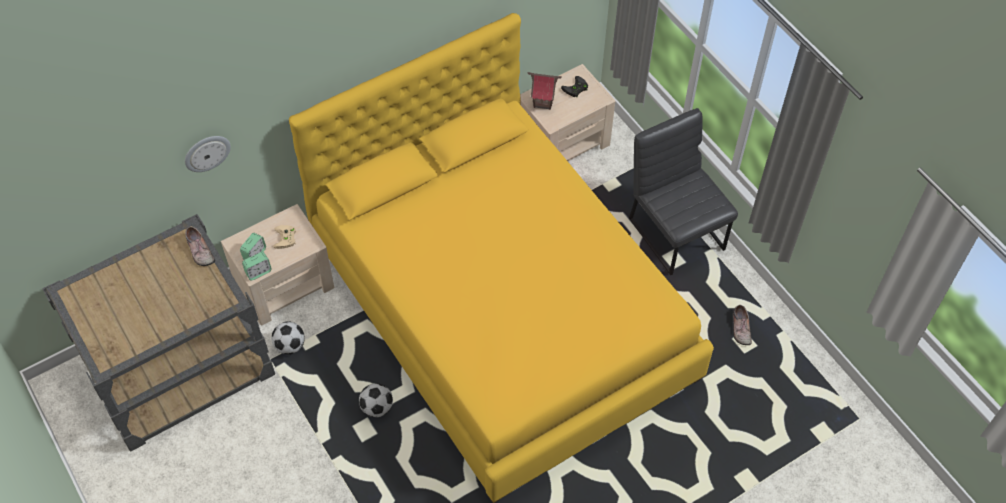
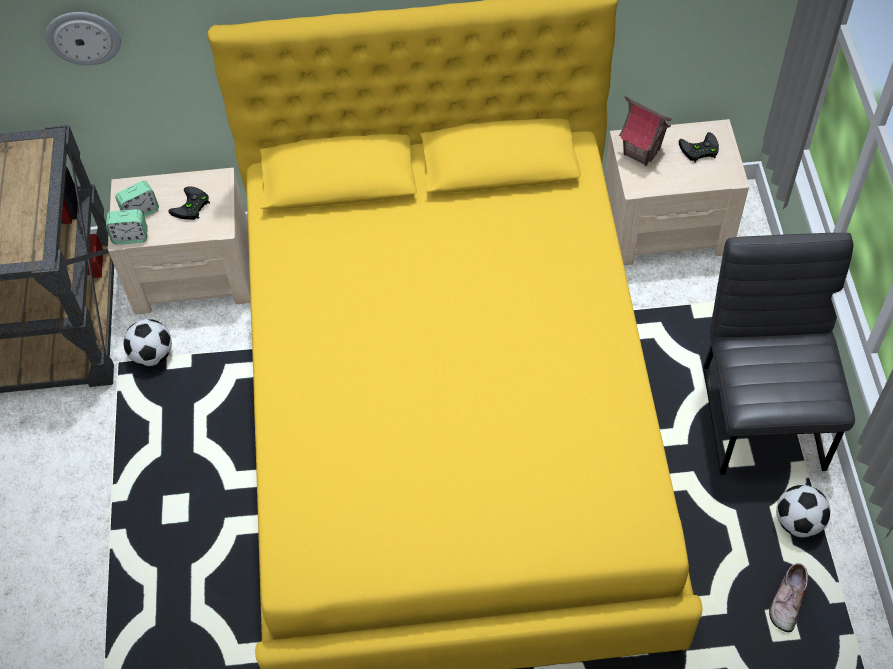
camera: 30 degrees right, 0 degrees up
shoe [185,227,215,266] -> none
beige game controller [273,225,296,249] -> black game controller [168,186,210,220]
football [359,383,393,417] -> football moved to [776,485,830,538]

